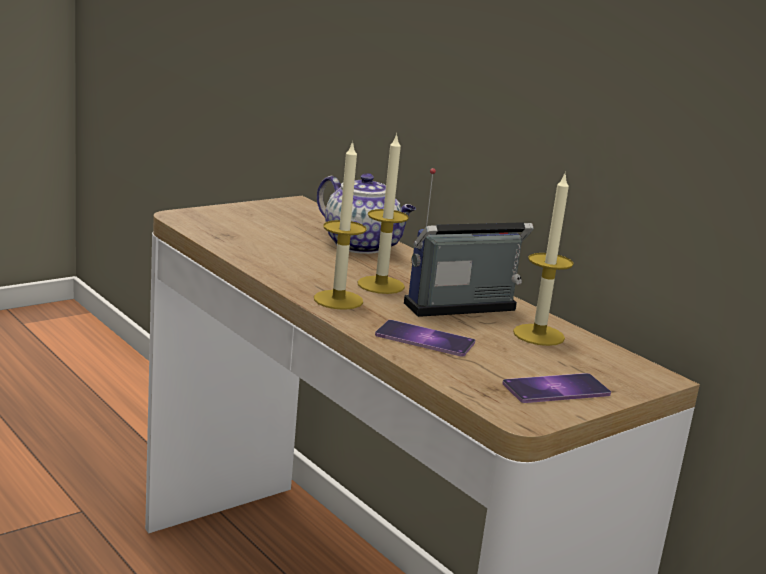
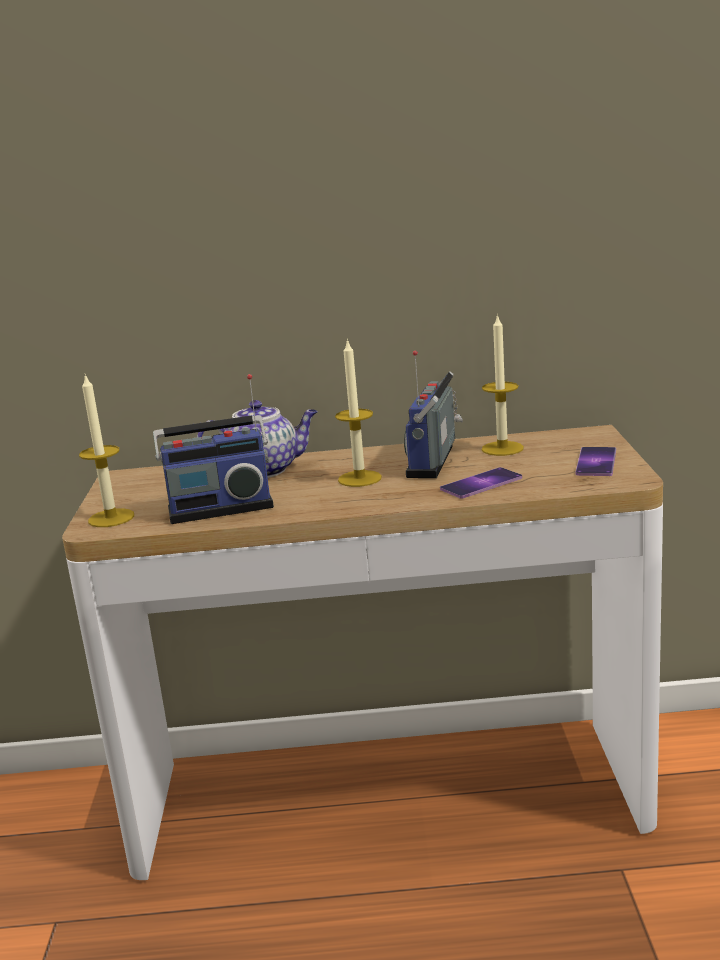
camera: 50 degrees left, 0 degrees up
candle [314,140,367,310] -> candle moved to [79,374,134,527]
none -> radio [153,374,274,524]

